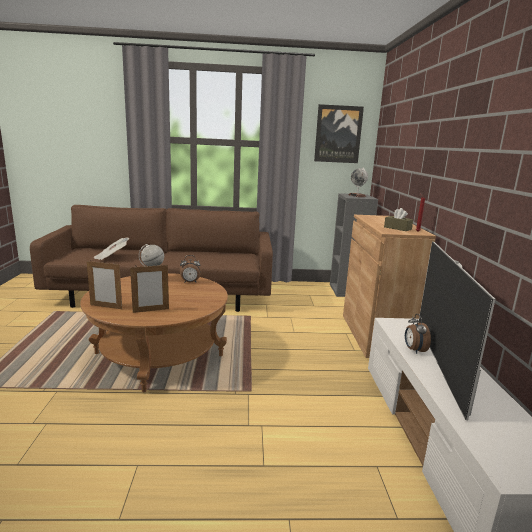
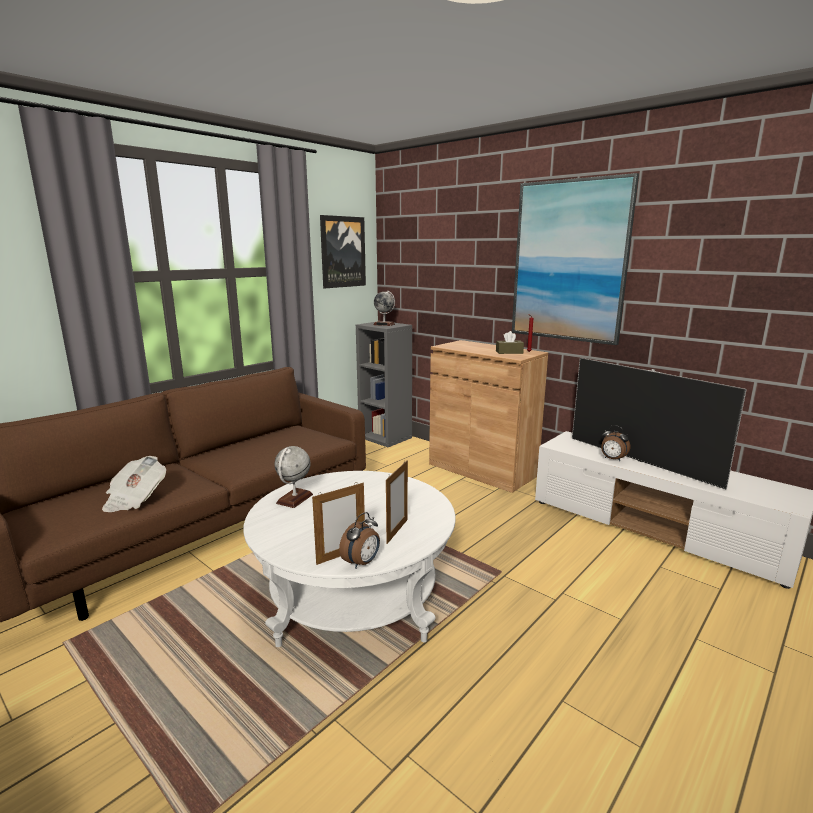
camera: 45 degrees left, 0 degrees up
brown coffee table [80,273,228,392] -> white coffee table [243,471,455,647]
alarm clock [180,255,201,283] -> alarm clock moved to [339,512,380,569]
none -> picture [512,173,639,345]

